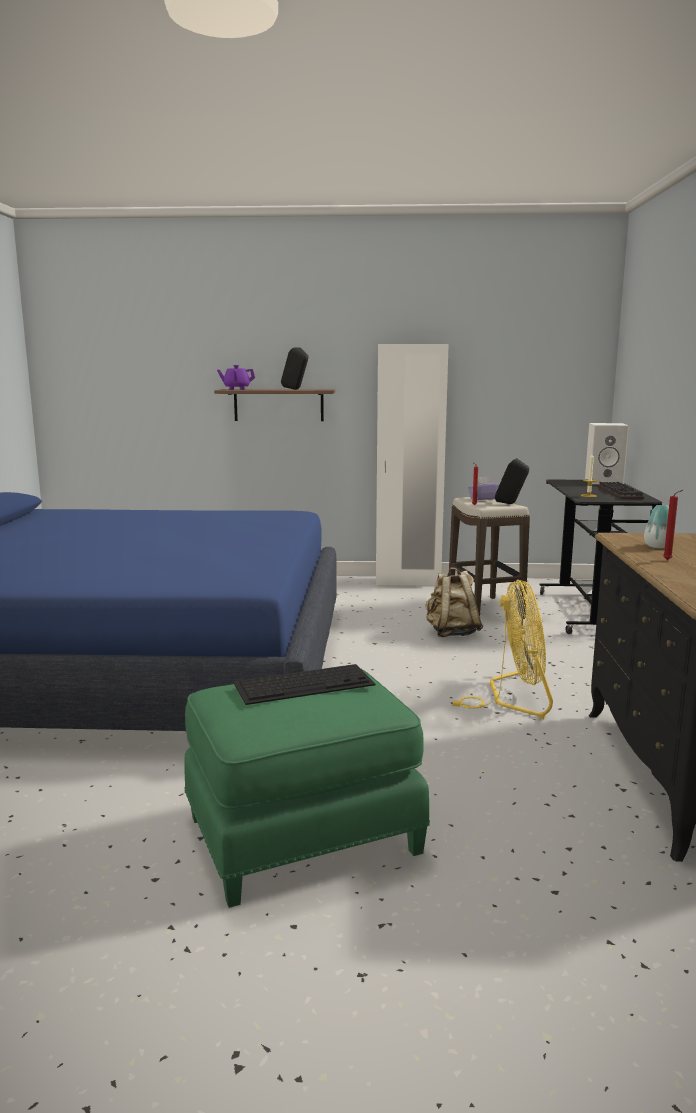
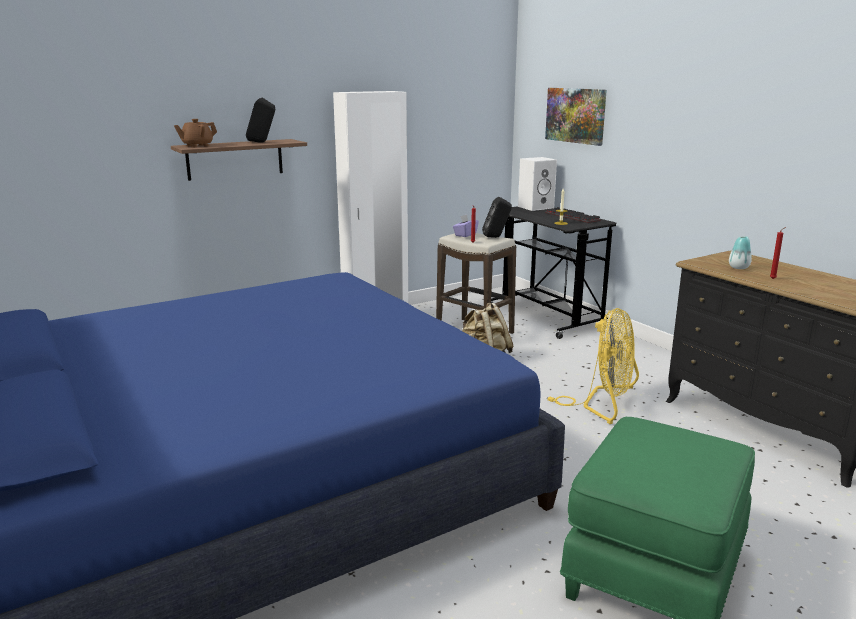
camera: 35 degrees left, 5 degrees up
purple teapot [217,365,255,390] -> brown teapot [174,119,217,147]
keyboard [233,664,376,705] -> none
yellow fan [450,579,553,719] -> yellow fan turned 60 degrees clockwise [547,308,639,424]
none -> picture [545,88,607,146]

